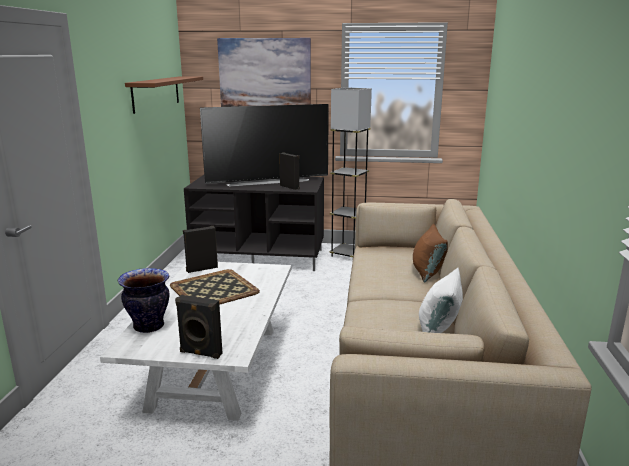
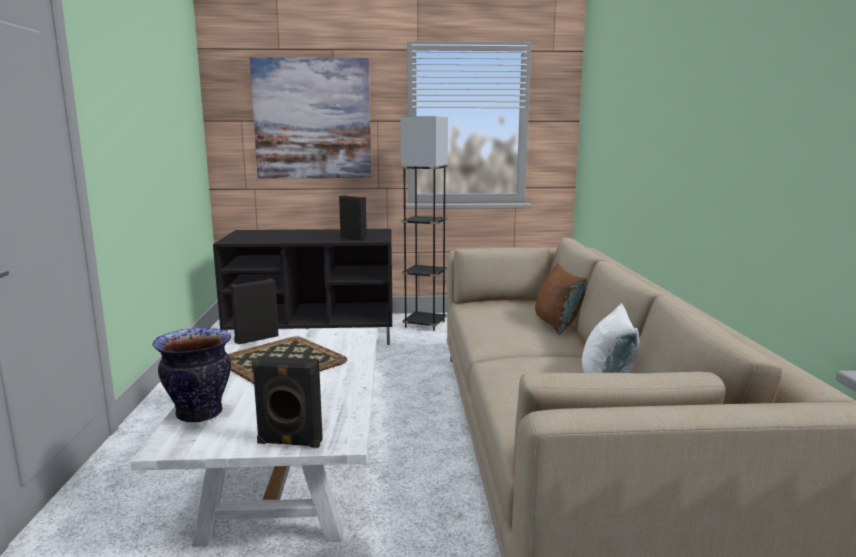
camera: 10 degrees left, 5 degrees down
brown shelf [125,76,203,114] -> none
television [200,104,329,186] -> none

